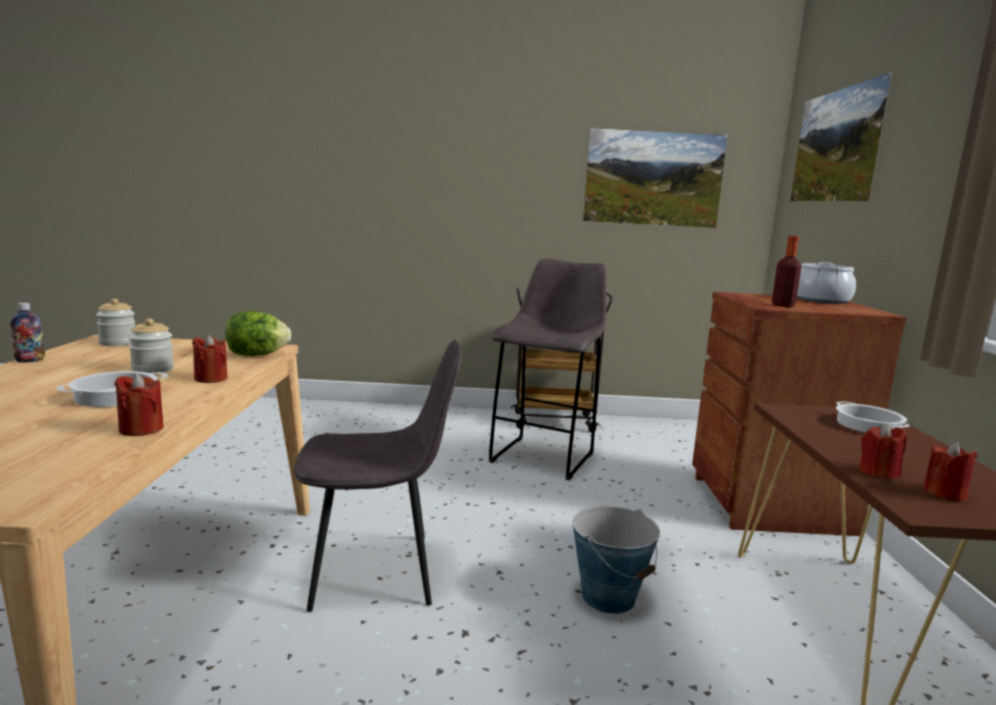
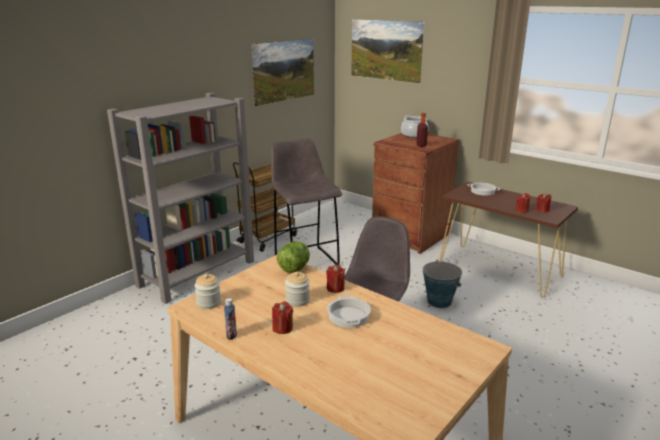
camera: 50 degrees left, 10 degrees up
red candle [114,373,164,436] -> red candle moved to [272,301,293,334]
none -> grey bookcase [107,93,254,304]

